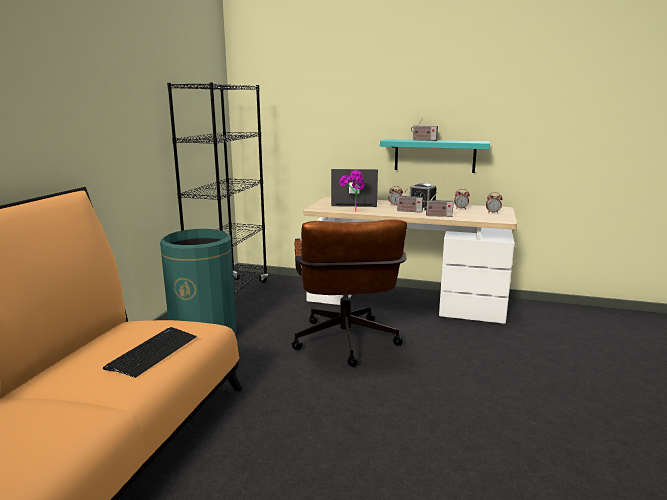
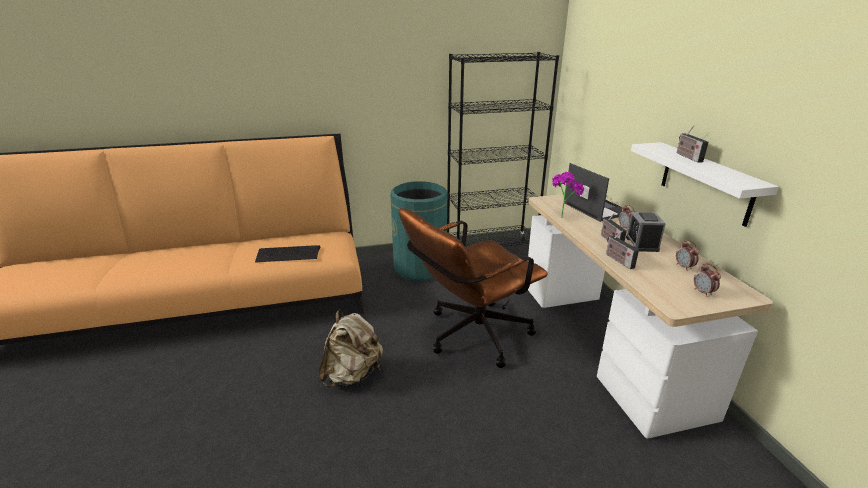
camera: 60 degrees right, 10 degrees up
turquoise shelf [380,139,490,173] -> white shelf [631,142,779,227]
none -> beige backpack [318,310,383,388]

